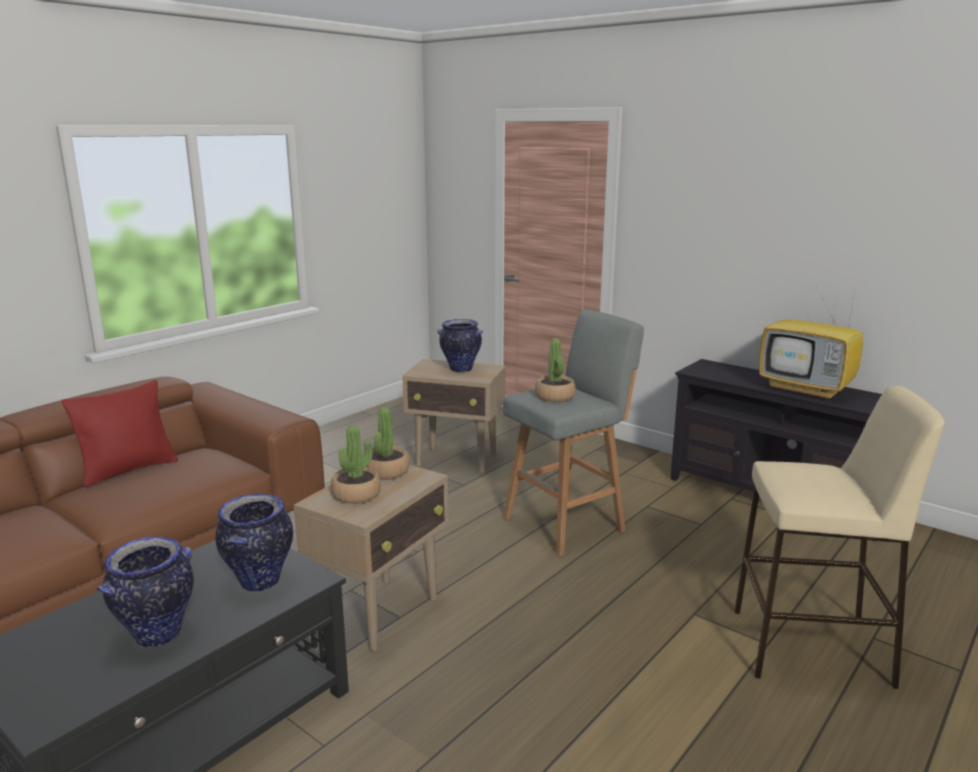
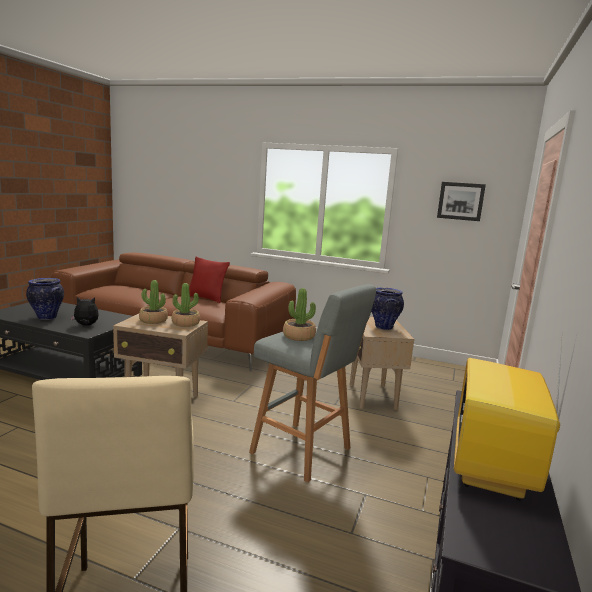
camera: 70 degrees right, 5 degrees down
vase [215,494,293,592] -> plush toy [70,297,99,326]
none -> picture [437,182,486,221]

